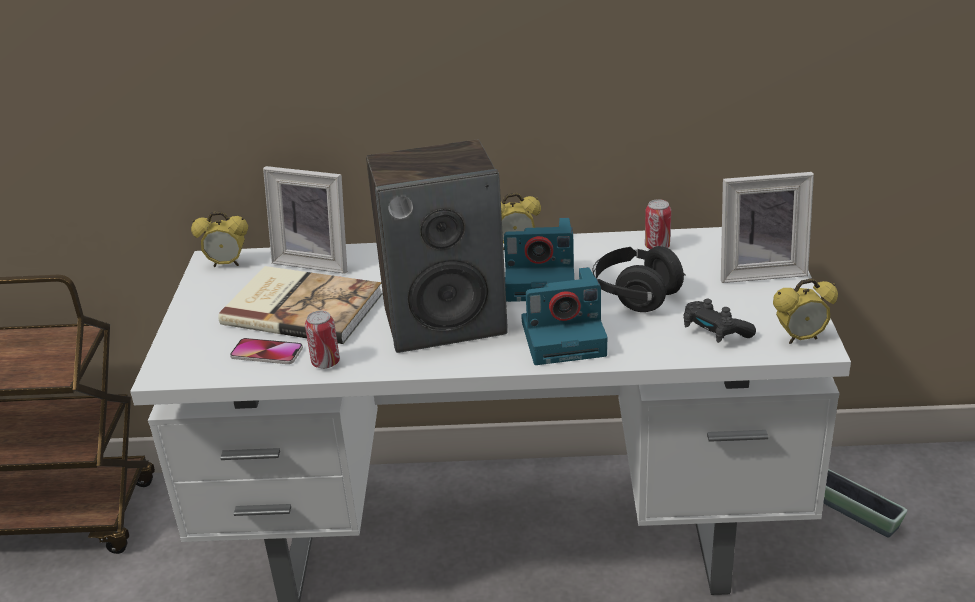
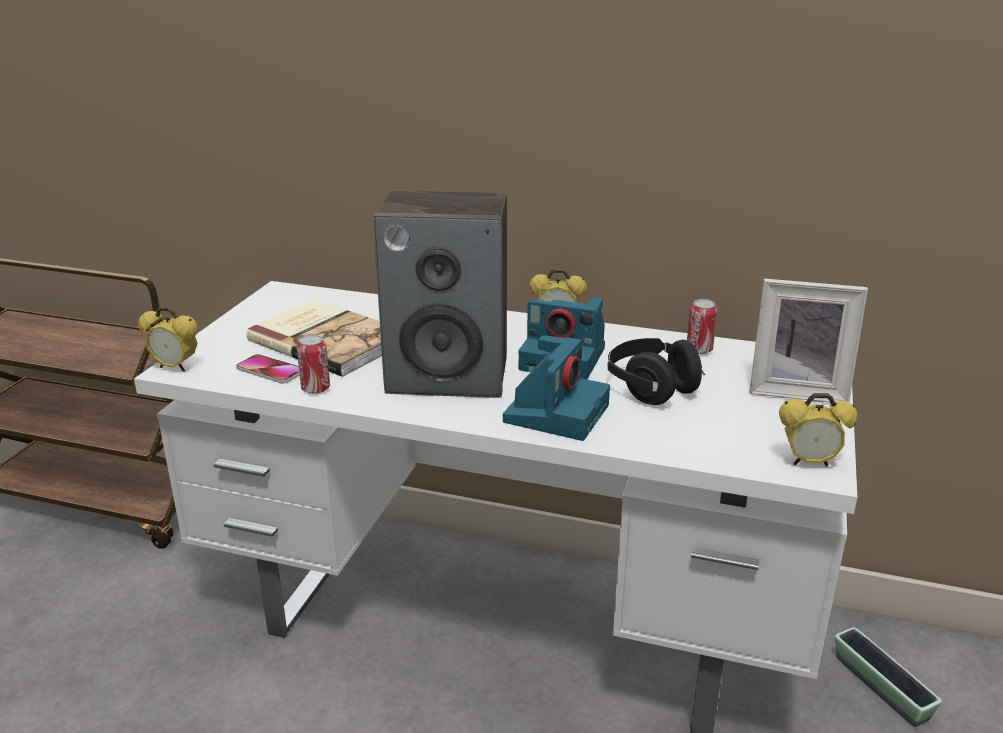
camera: 15 degrees right, 5 degrees down
alarm clock [191,211,248,267] -> alarm clock moved to [138,307,198,372]
picture frame [263,166,347,274] -> none
camera [521,267,607,365] -> camera turned 75 degrees counterclockwise [503,335,610,441]
black game controller [683,299,756,343] -> none

